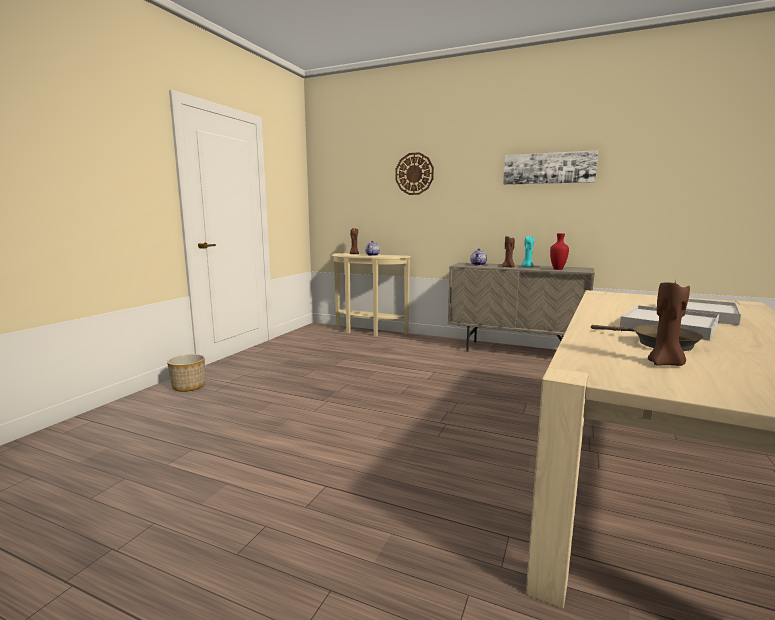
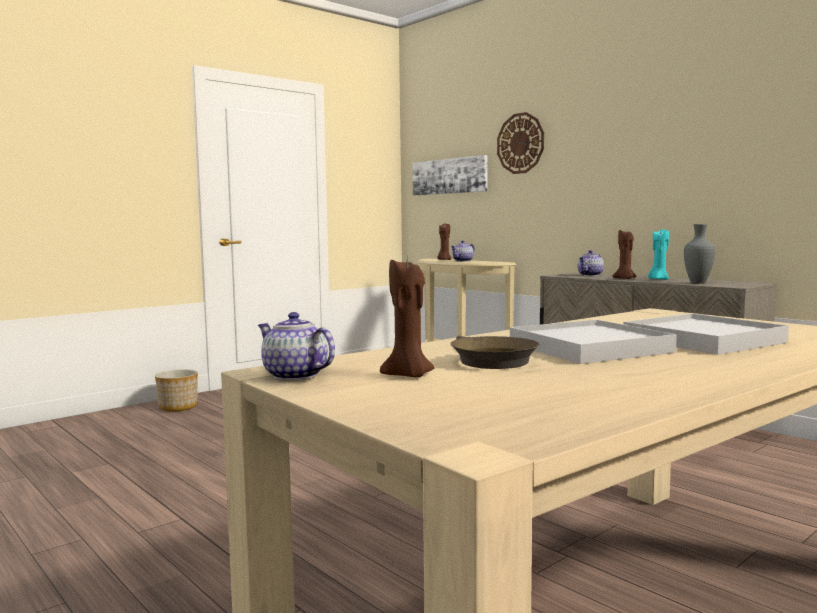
camera: 25 degrees right, 5 degrees down
picture [503,150,598,185] -> picture moved to [412,155,488,195]
red vase [550,233,569,270] -> grey vase [684,224,715,284]
none -> teapot [258,312,335,381]

